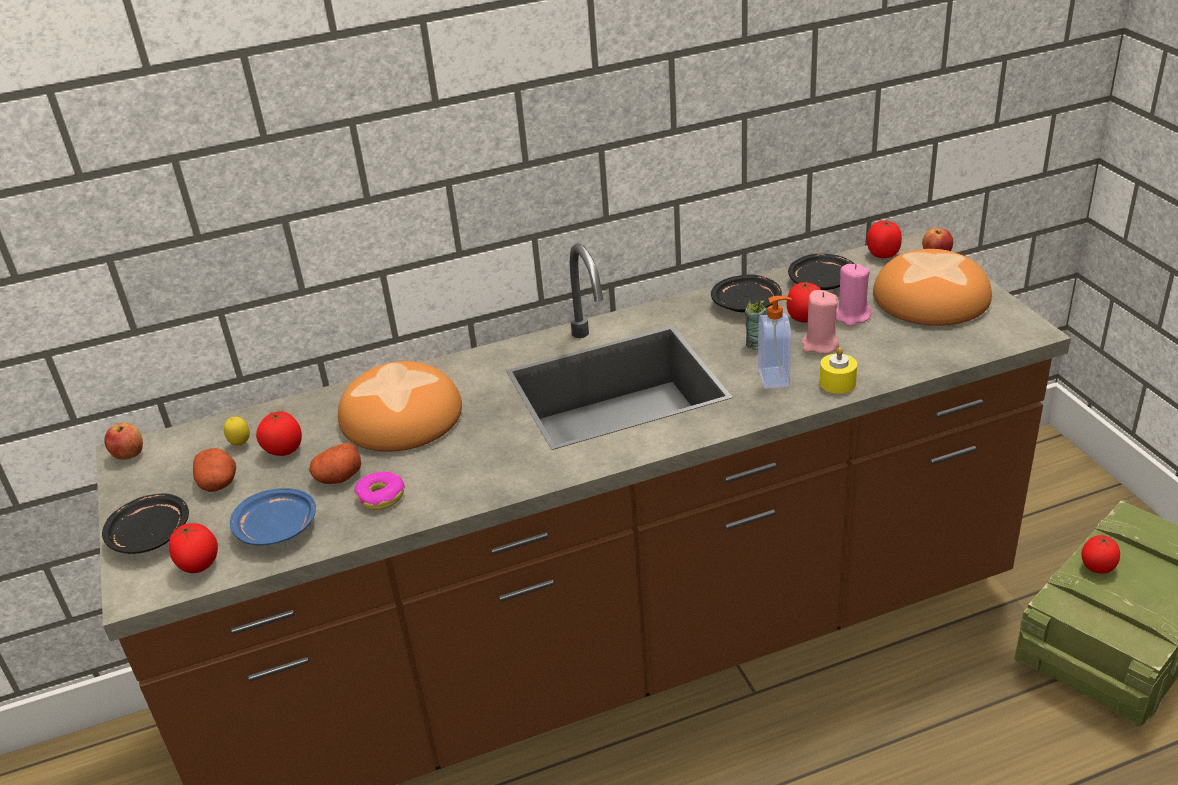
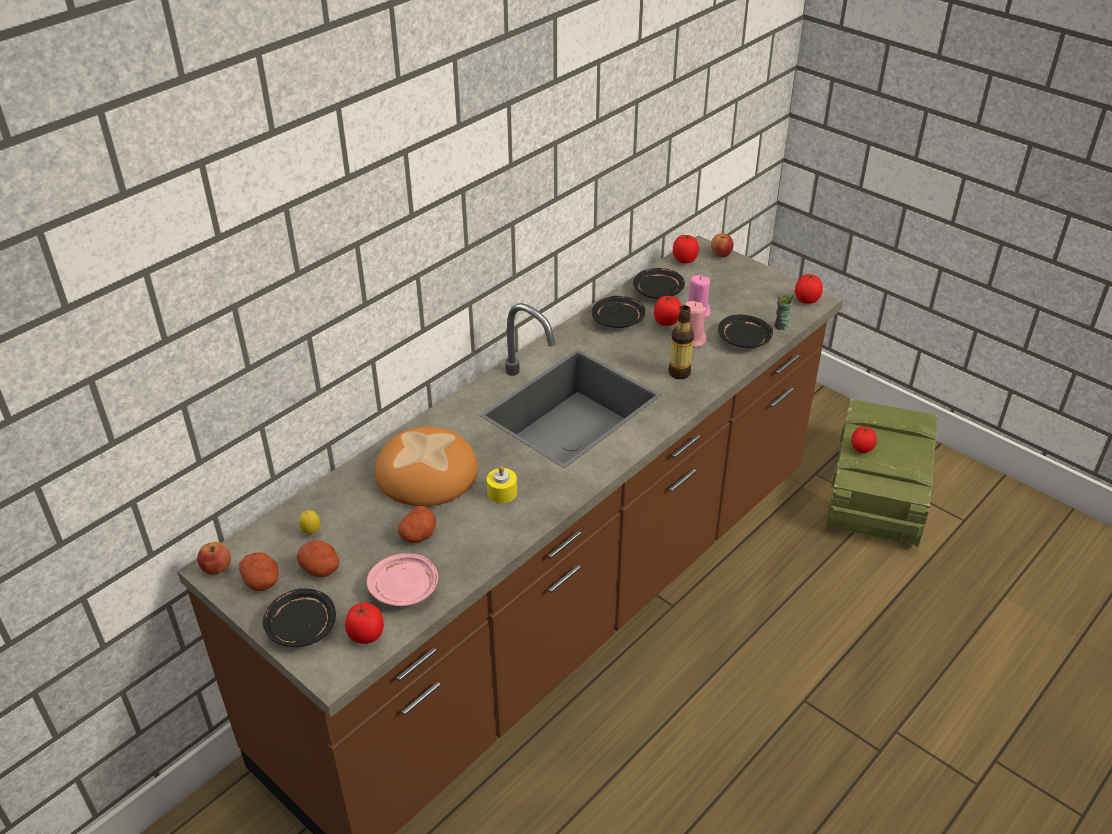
camera: 30 degrees left, 5 degrees up
blue plate [230,488,316,546] -> pink plate [367,553,438,606]
tomato [256,411,302,456] -> tomato moved to [795,274,823,304]
donut [354,472,405,510] -> none
cup [745,300,765,350] -> cup moved to [775,294,794,330]
soap dispenser [758,296,792,389] -> bottle [668,305,694,379]
yellow candle [820,347,857,394] -> yellow candle moved to [487,466,517,503]
bread [873,249,992,326] -> none
none -> potato [239,552,278,591]
none -> black plate [718,315,773,348]

